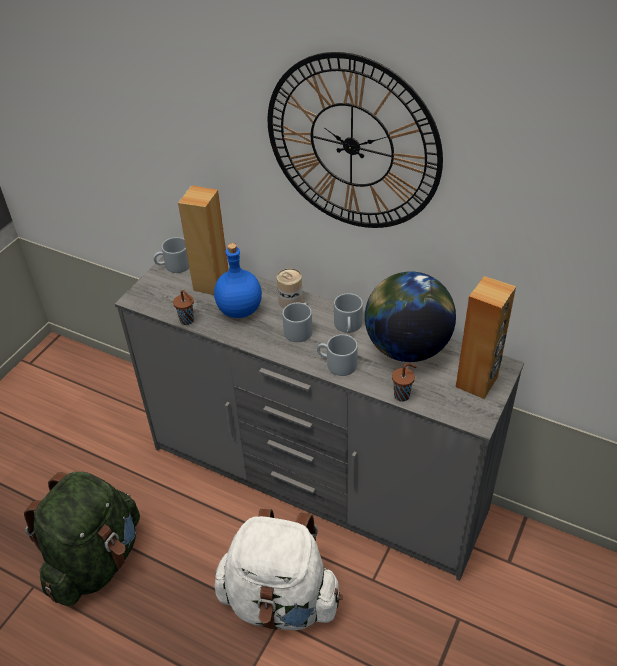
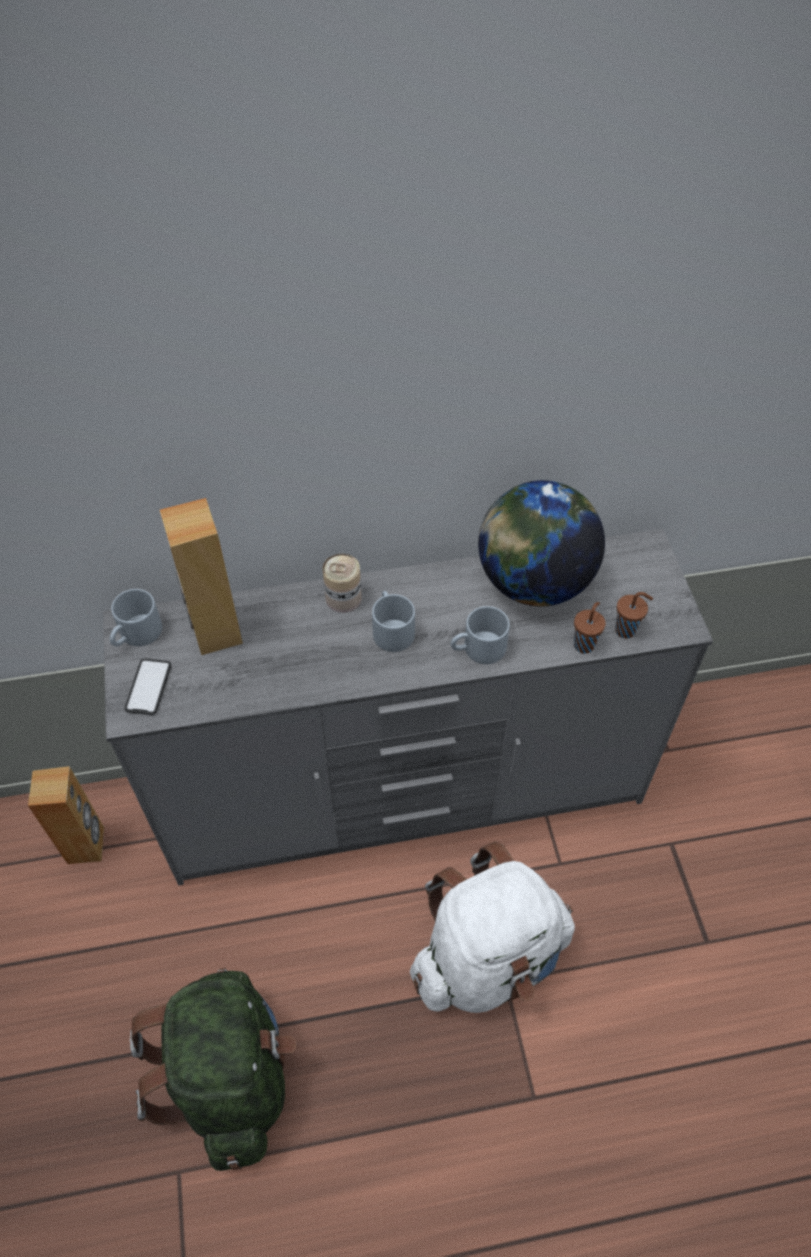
camera: 40 degrees left, 10 degrees up
brown cup [173,290,194,325] -> brown cup moved to [615,592,653,638]
blue bottle [214,243,262,318] -> none
wall clock [268,52,443,228] -> none
grey mug [334,293,363,333] -> none
brown speaker [456,276,516,399] -> brown speaker moved to [28,766,104,864]
none -> phone [125,658,171,715]

